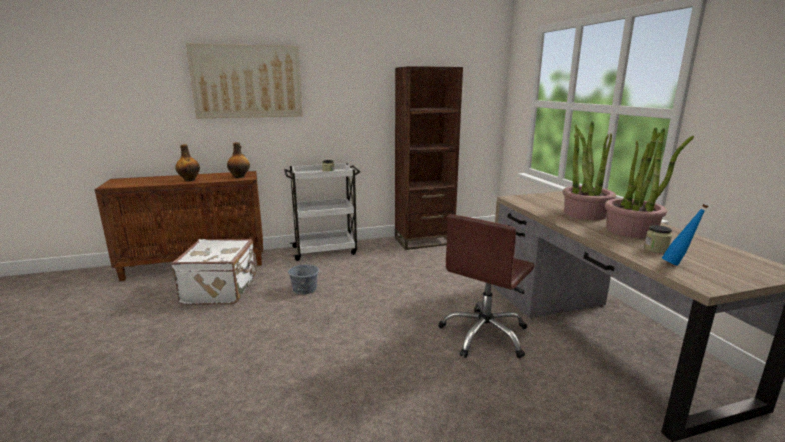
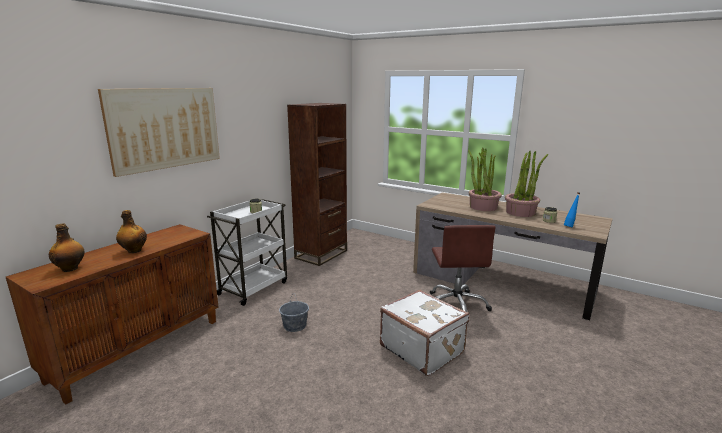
camera: 40 degrees left, 0 degrees up
white suitcase [171,239,257,305] -> white suitcase moved to [380,290,470,376]
bottle [227,142,250,178] -> bottle moved to [49,223,84,272]

